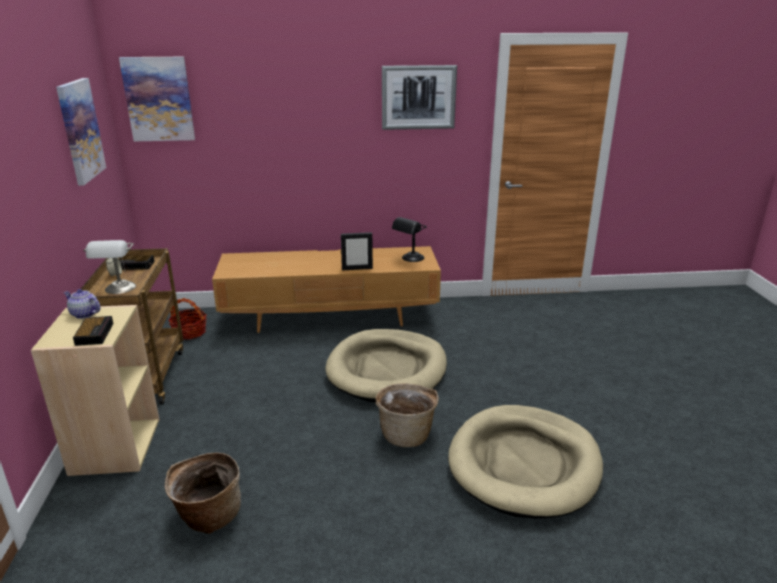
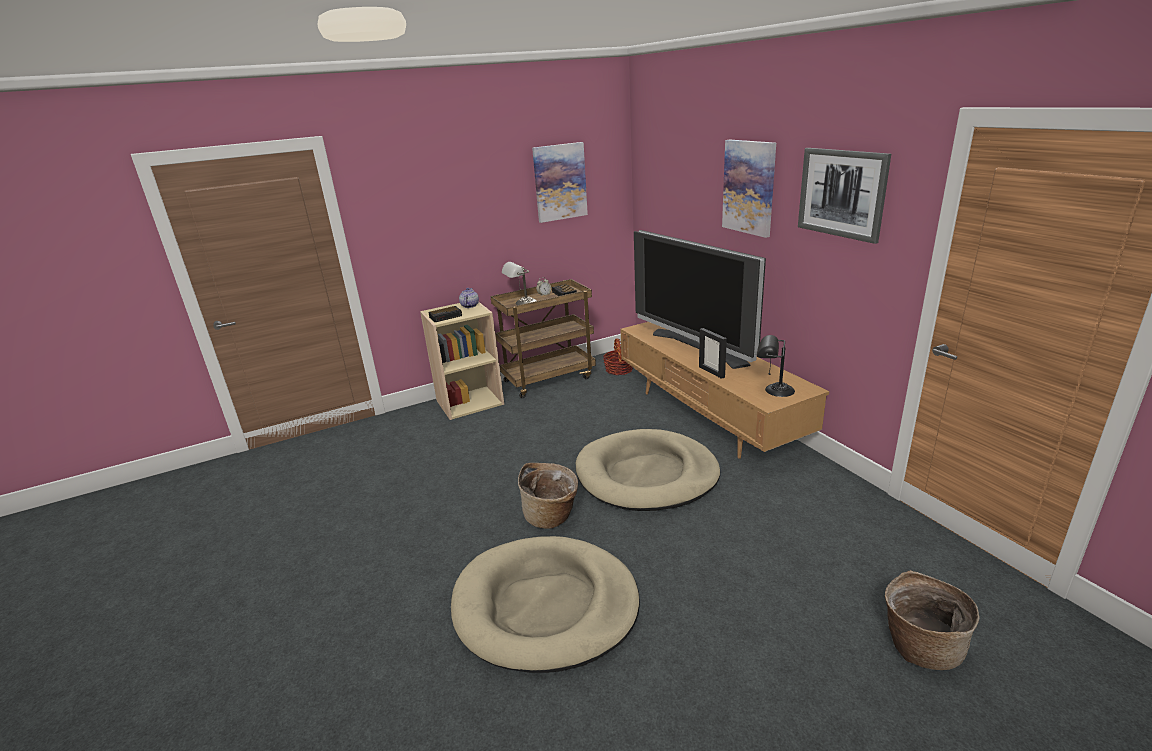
camera: 70 degrees right, 0 degrees up
picture [119,57,195,141] -> picture moved to [722,139,776,238]
basket [165,452,241,534] -> basket moved to [885,570,979,670]
none -> television [634,230,766,369]

